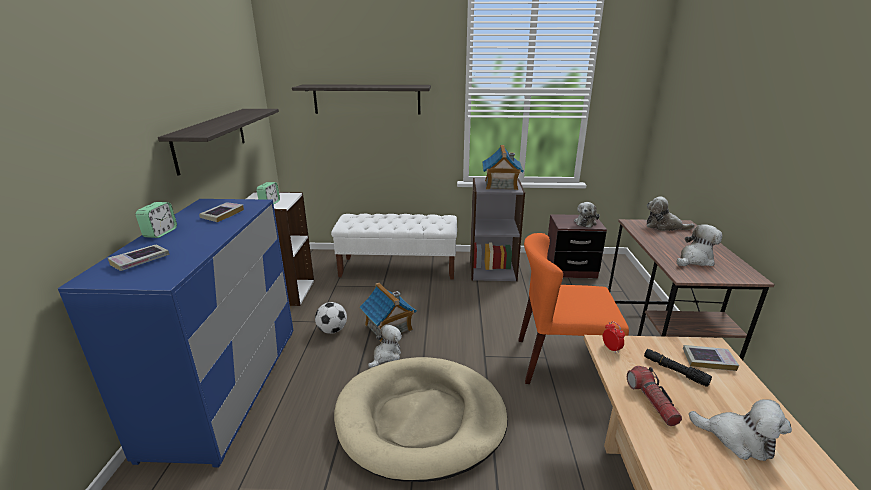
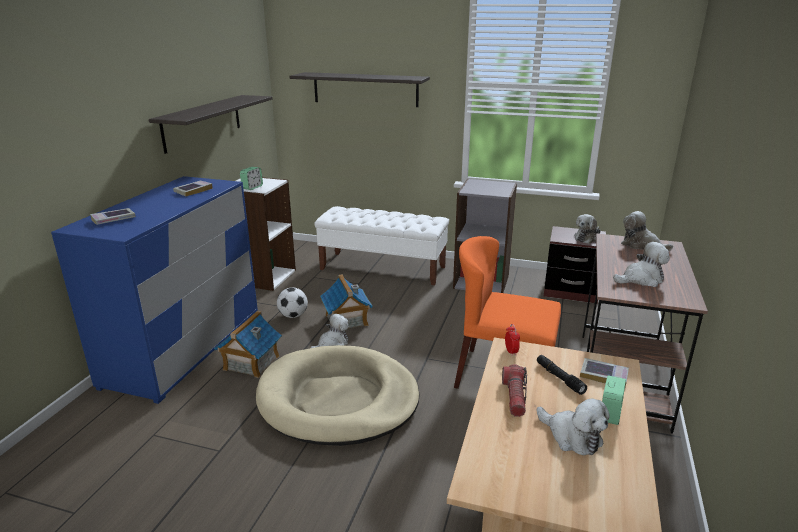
camera: 15 degrees right, 0 degrees up
alarm clock [136,202,177,238] -> alarm clock moved to [602,375,626,425]
toy house [482,145,524,190] -> toy house moved to [214,311,282,378]

